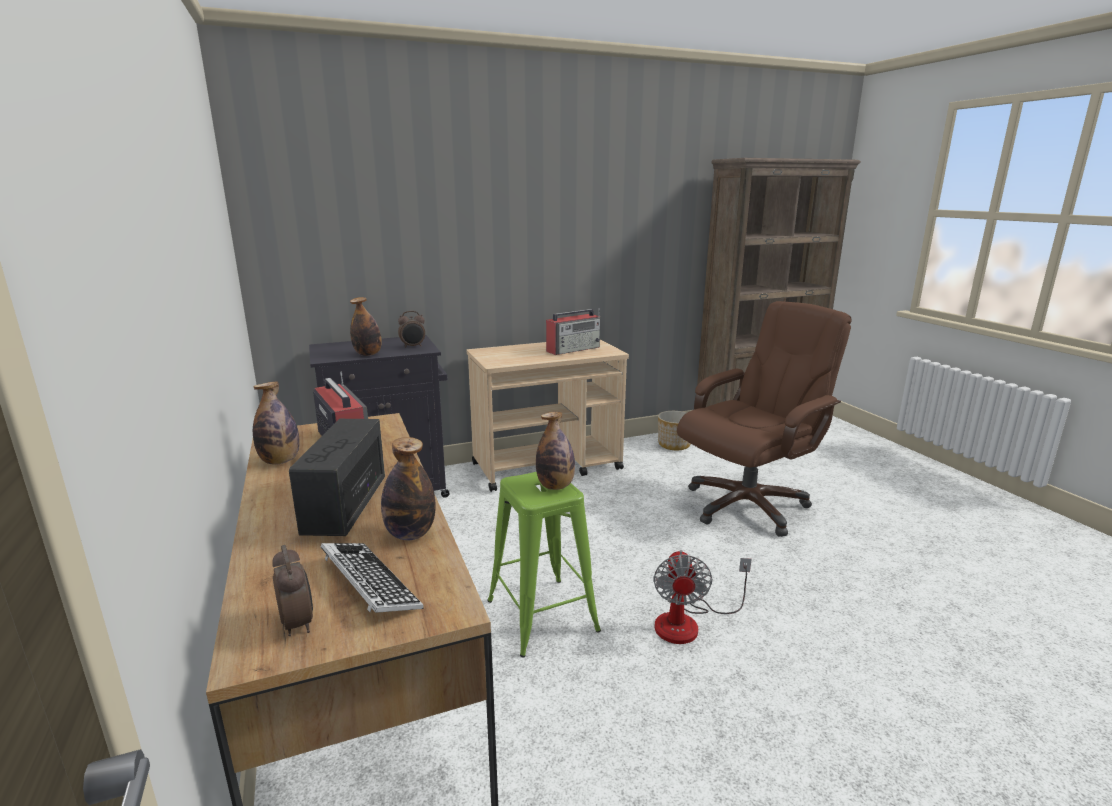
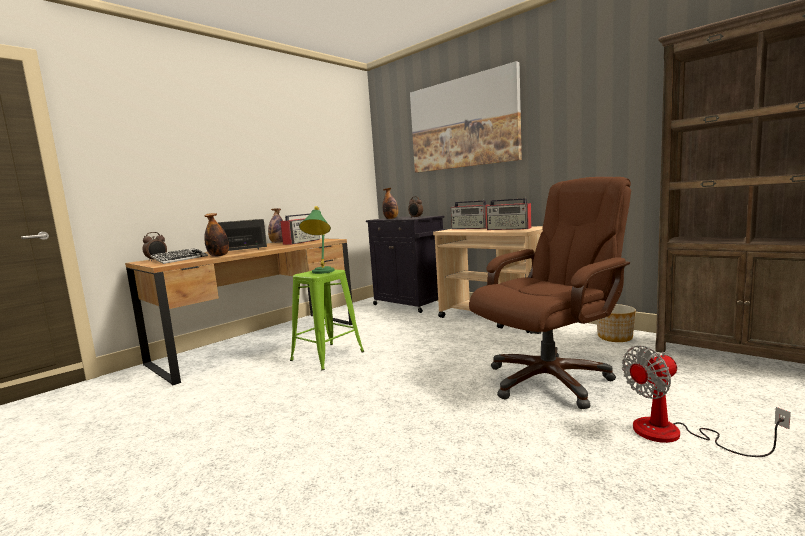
camera: 65 degrees right, 10 degrees down
bottle [536,412,575,490] -> green table lamp [299,206,335,274]
fan [653,550,752,644] -> fan moved to [622,346,791,457]
brown office chair [677,301,852,537] -> brown office chair turned 60 degrees counterclockwise [469,177,631,409]
none -> picture [410,61,522,173]
none -> radio [451,199,488,229]

